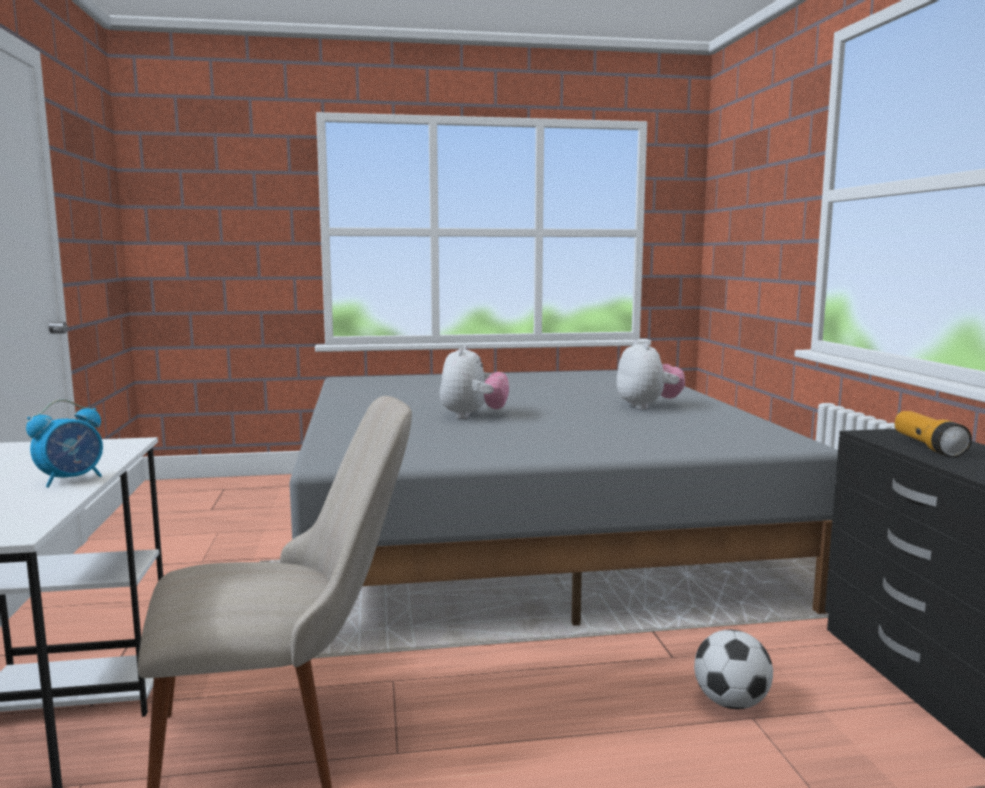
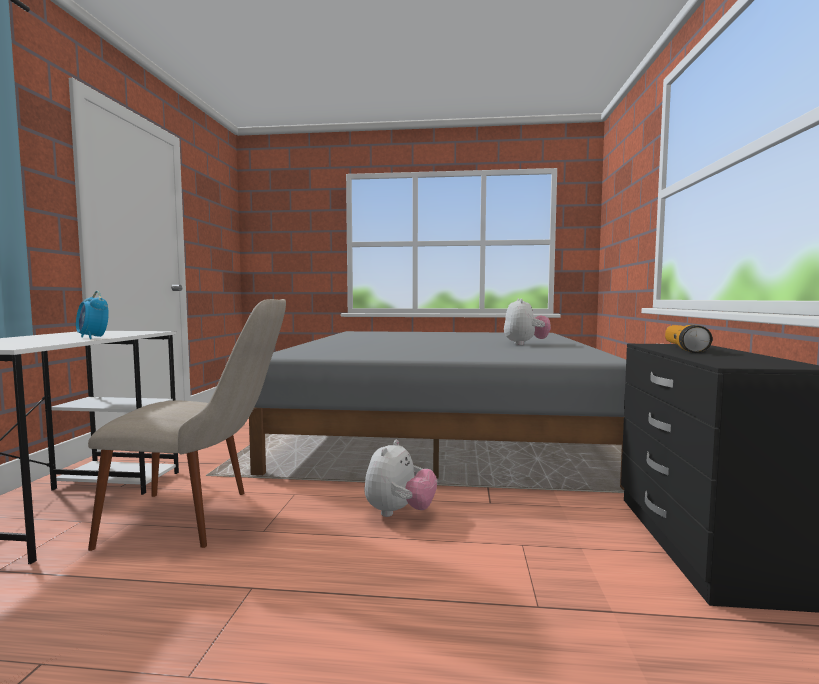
camera: 15 degrees right, 5 degrees down
alarm clock [26,399,103,488] -> alarm clock turned 75 degrees clockwise [76,291,109,339]
plush toy [440,345,509,419] -> plush toy moved to [365,440,437,517]
football [694,630,773,709] -> none

